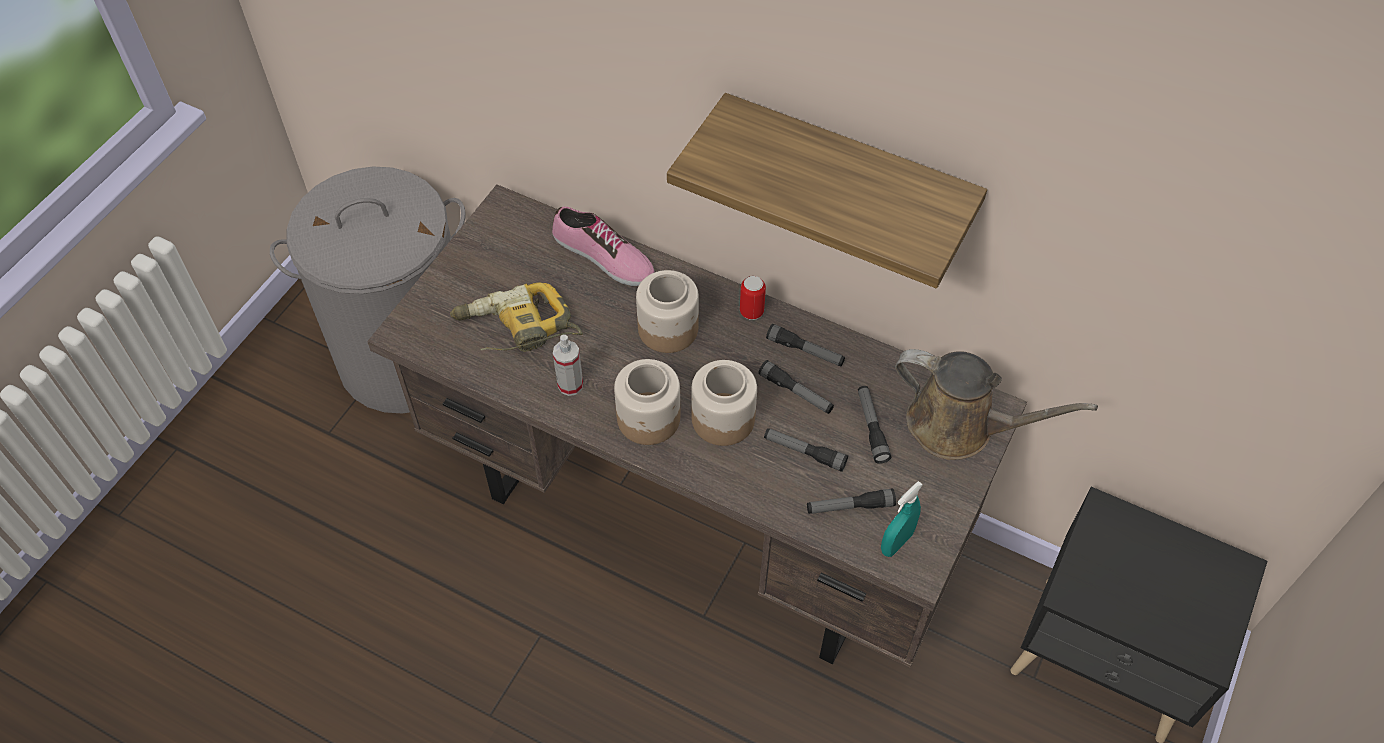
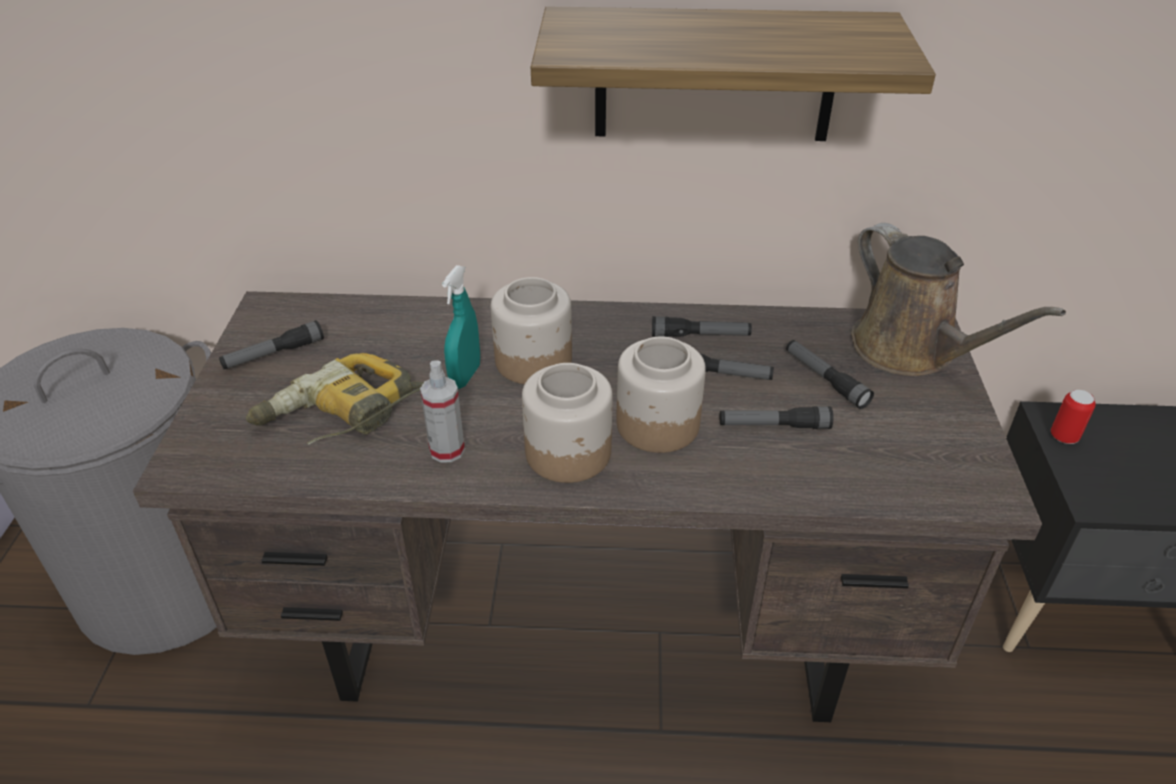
camera: 25 degrees left, 15 degrees down
shoe [552,206,655,286] -> none
can [740,276,766,320] -> can moved to [1051,390,1096,444]
flashlight [807,488,896,514] -> flashlight moved to [219,320,324,369]
turquoise spray bottle [881,481,923,557] -> turquoise spray bottle moved to [442,265,480,389]
brown watering can [895,349,1098,460] -> brown watering can turned 60 degrees clockwise [851,223,1066,376]

